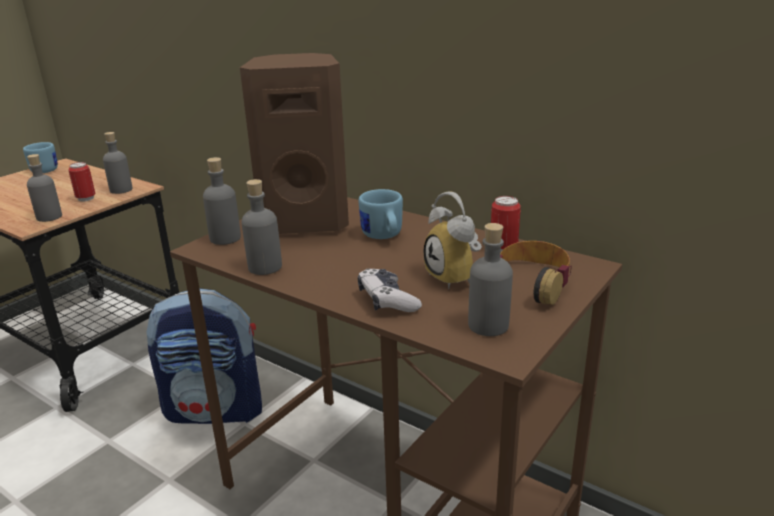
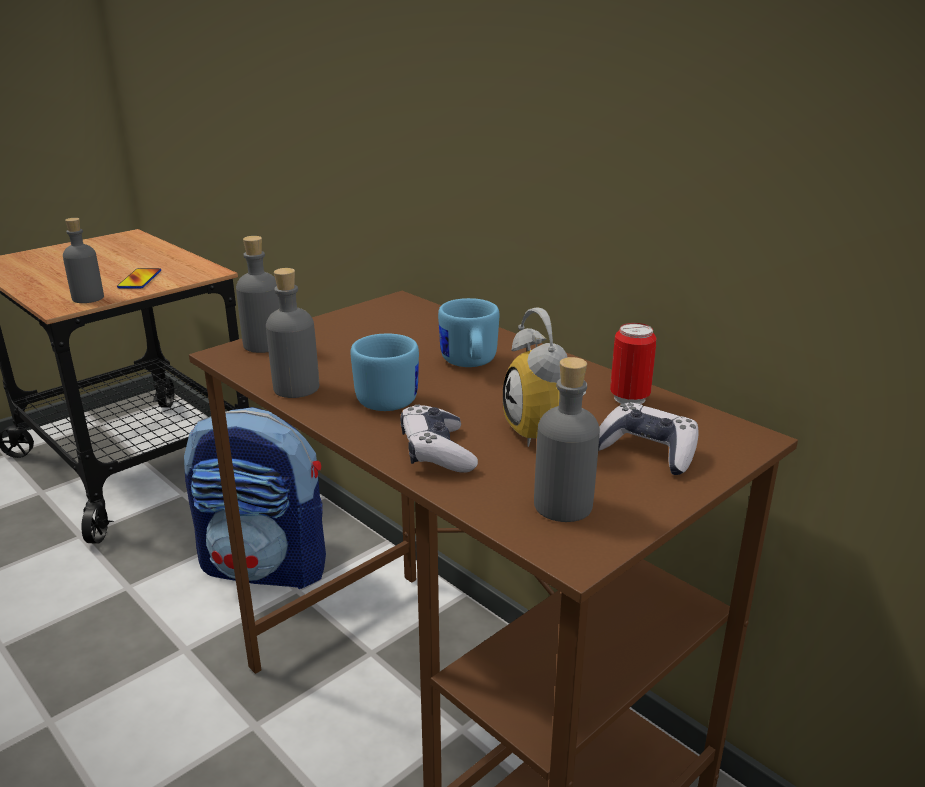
camera: 10 degrees right, 0 degrees up
blue mug [23,142,58,173] -> blue mug moved to [351,333,419,411]
can [68,162,95,202] -> phone [117,268,161,288]
grey bottle [103,132,132,194] -> none
brown speaker [240,53,349,234] -> none
headphones [500,241,572,305] -> game controller [598,402,699,475]

